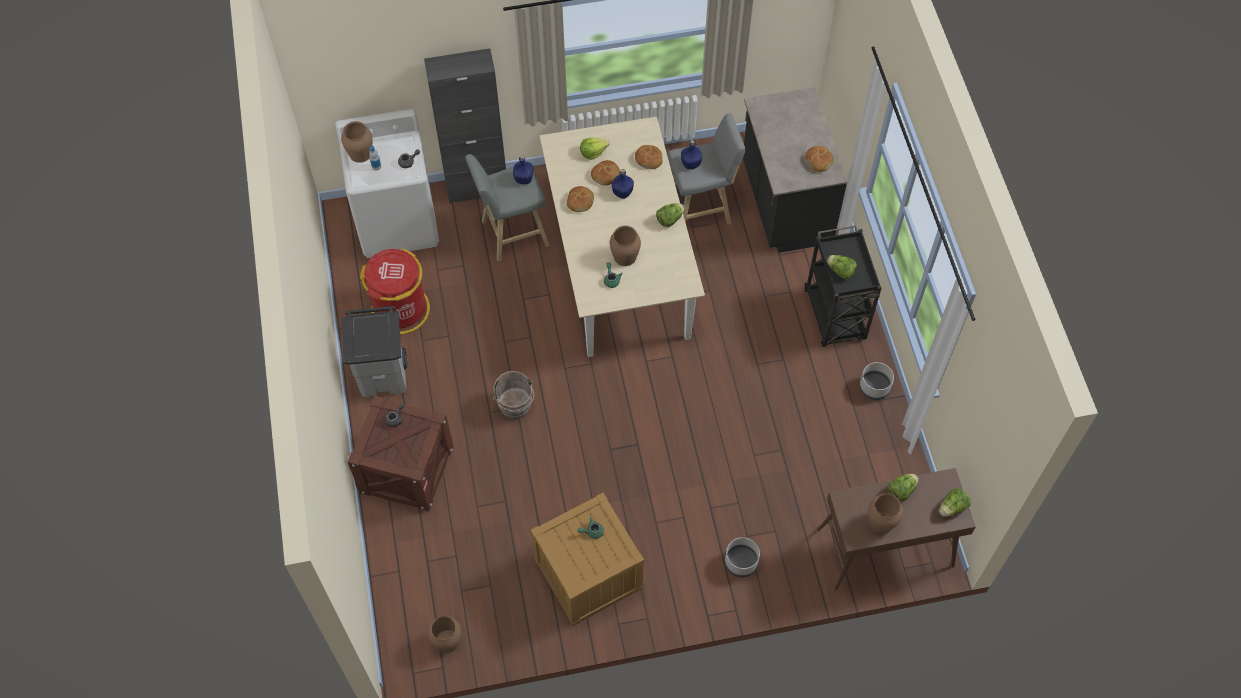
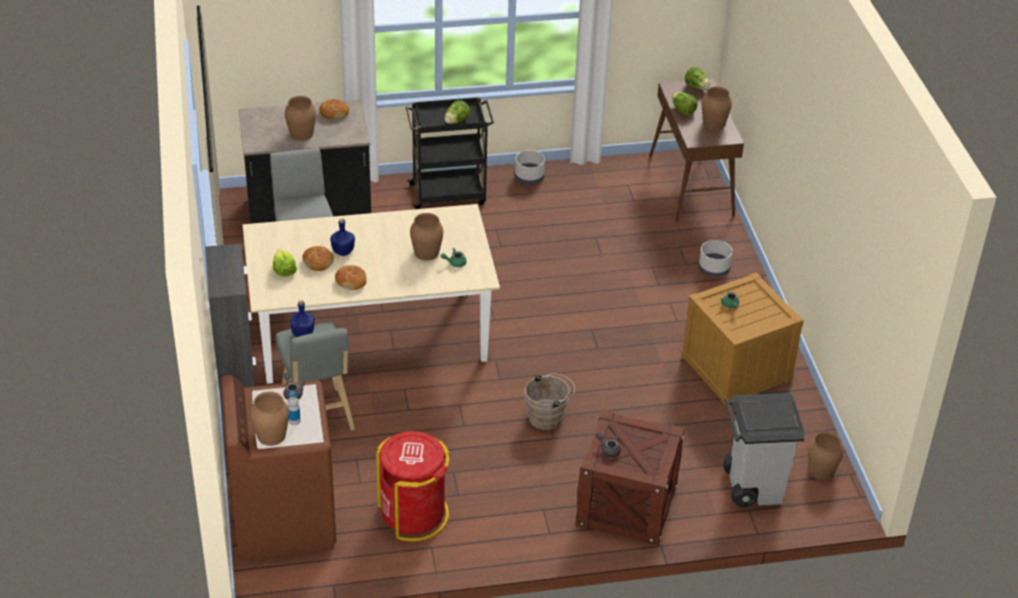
camera: 90 degrees left, 20 degrees down
white washing machine [335,109,439,258] -> brown washing machine [221,375,337,560]
grey trash can [341,306,407,397] -> grey trash can moved to [723,393,805,507]
bread [635,145,663,169] -> none
lettuce [656,203,685,227] -> none
blue bottle [681,140,702,170] -> none
none -> brown vase [285,96,316,141]

